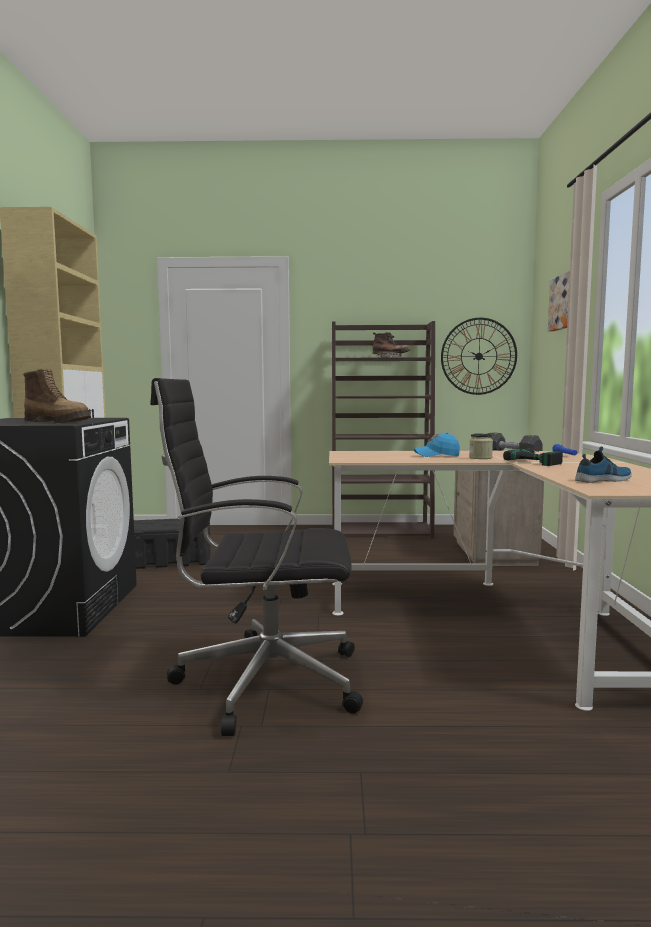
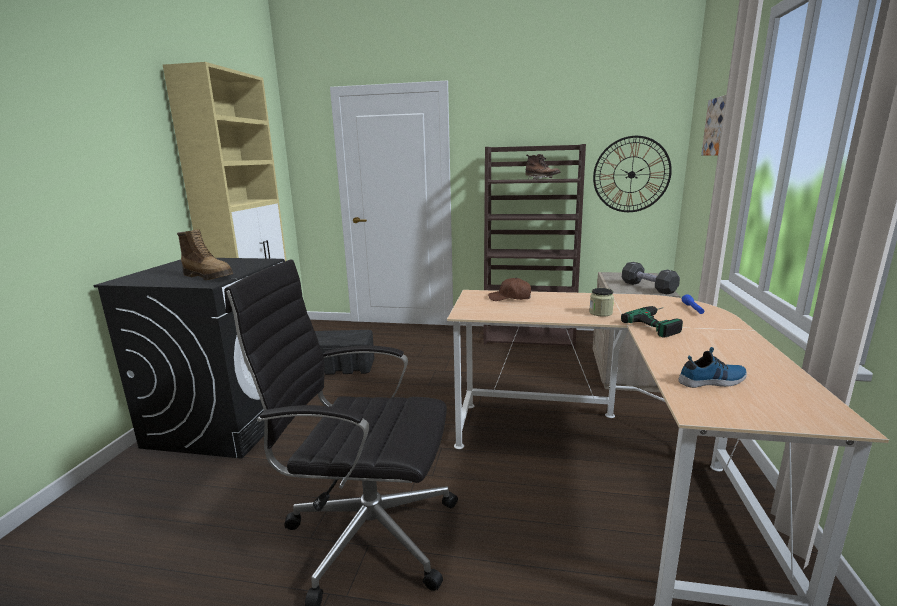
camera: 10 degrees right, 10 degrees up
blue cap [414,433,460,457] -> none
none -> brown cap [488,278,531,301]

